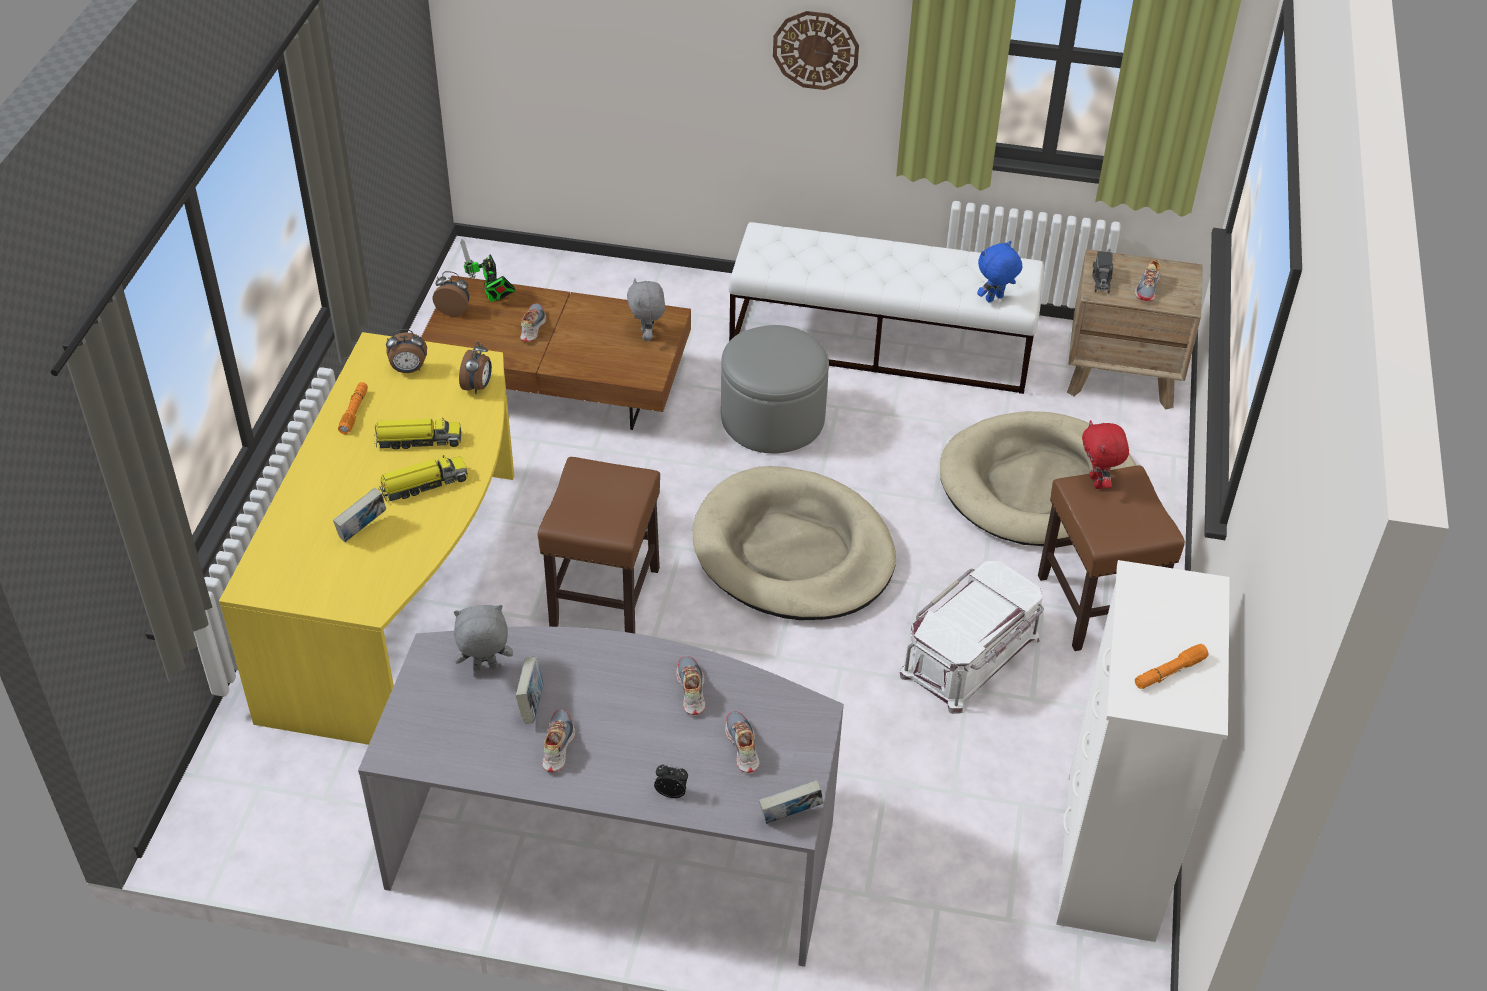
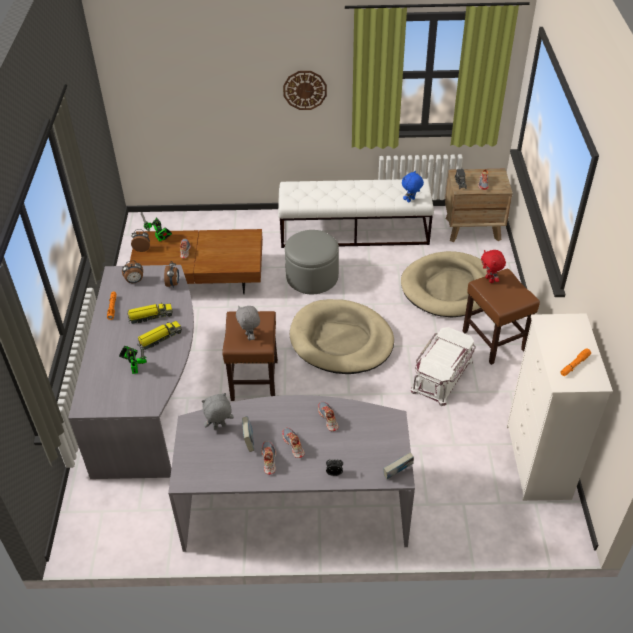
camera: 10 degrees left, 0 degrees up
yellow desk [219,332,514,745] -> grey desk [68,265,194,479]
book [333,487,386,542] -> toy robot [119,346,147,374]
grey plush toy [627,278,665,341] -> grey plush toy moved to [236,306,260,340]
shoe [725,712,760,773] -> shoe moved to [283,428,305,458]

